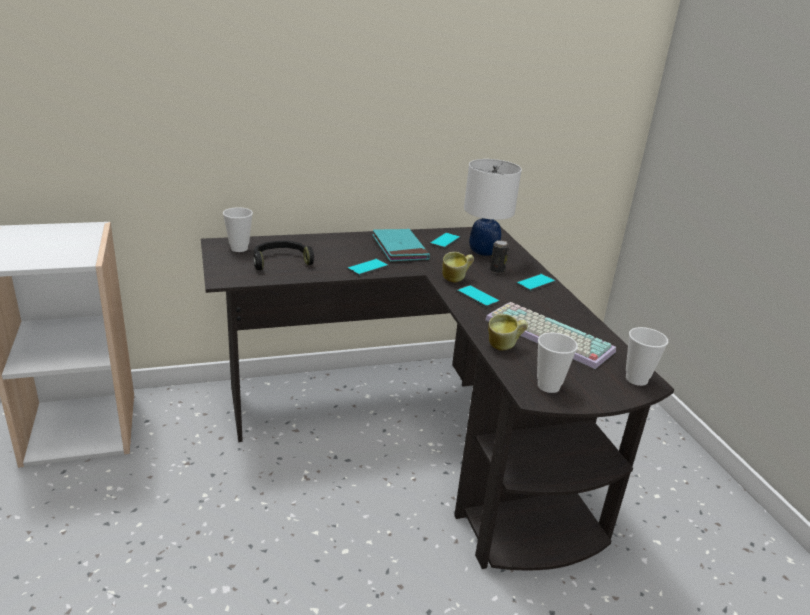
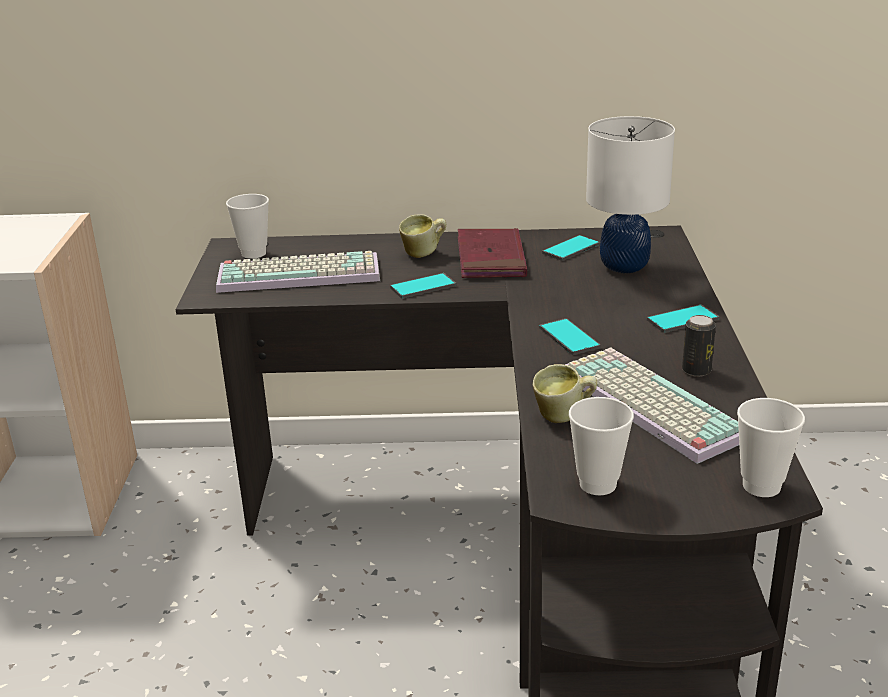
camera: 20 degrees right, 0 degrees up
black headphones [253,241,314,270] -> keyboard [216,251,380,293]
turquoise book [372,229,430,261] -> red book [458,228,527,278]
mug [443,252,474,283] -> mug moved to [399,214,446,258]
can [490,240,509,274] -> can moved to [682,315,716,377]

